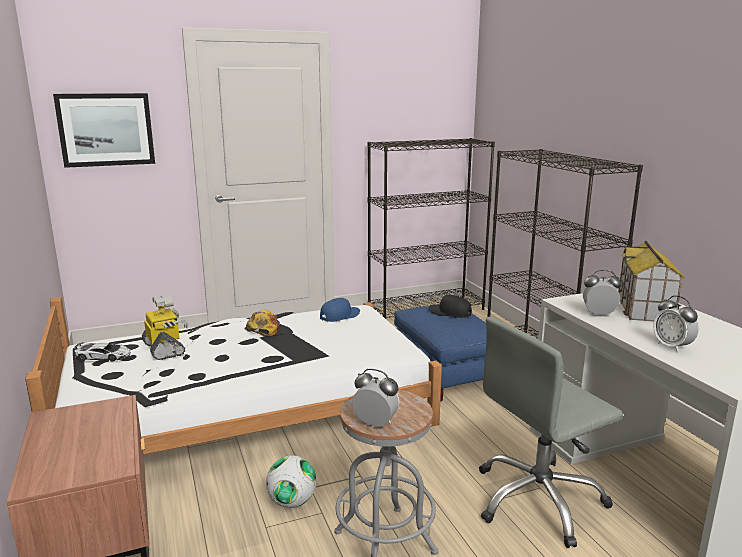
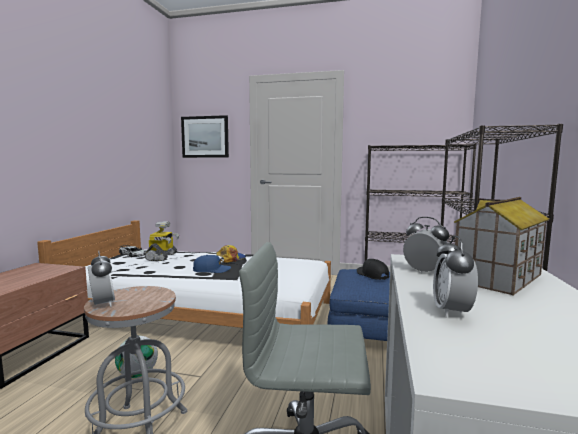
camera: 35 degrees right, 10 degrees down
blue cap [320,298,360,322] -> blue cap moved to [193,255,231,273]

